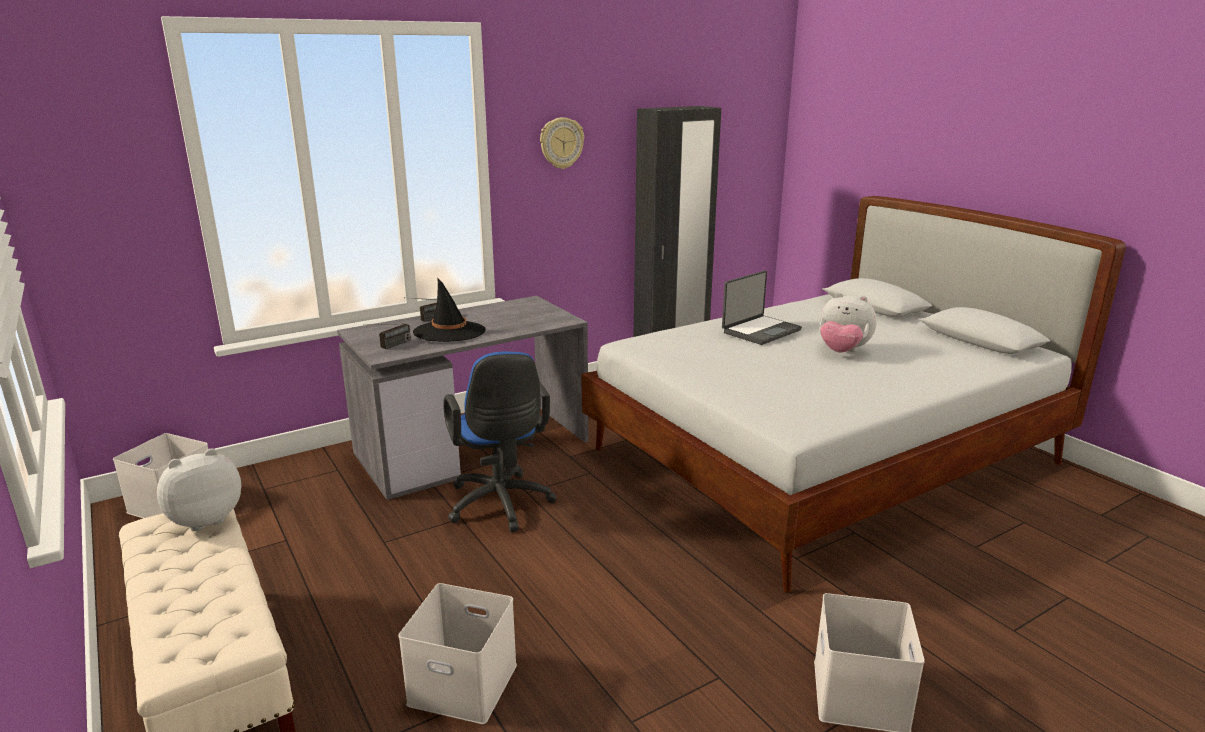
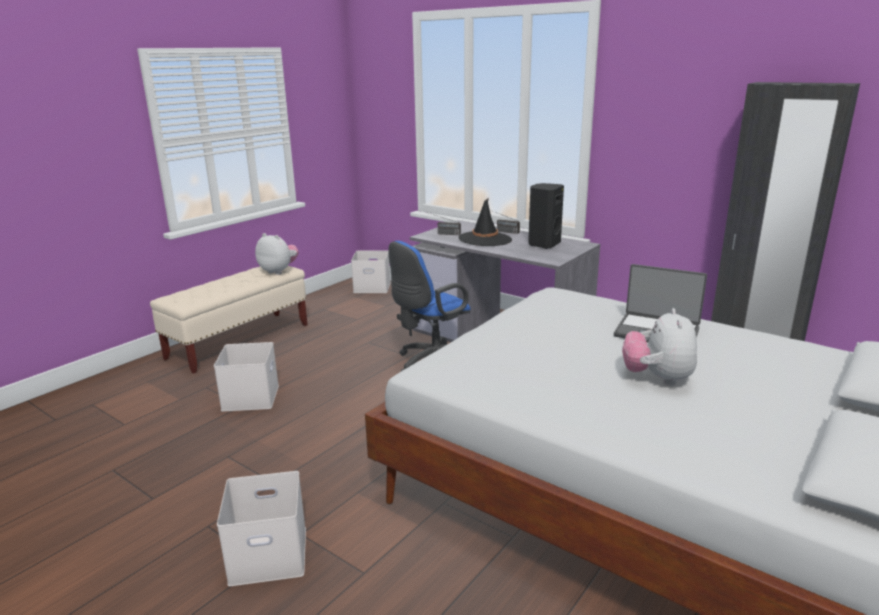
camera: 70 degrees right, 0 degrees up
wall clock [540,117,584,169] -> none
none -> black speaker [528,183,564,249]

